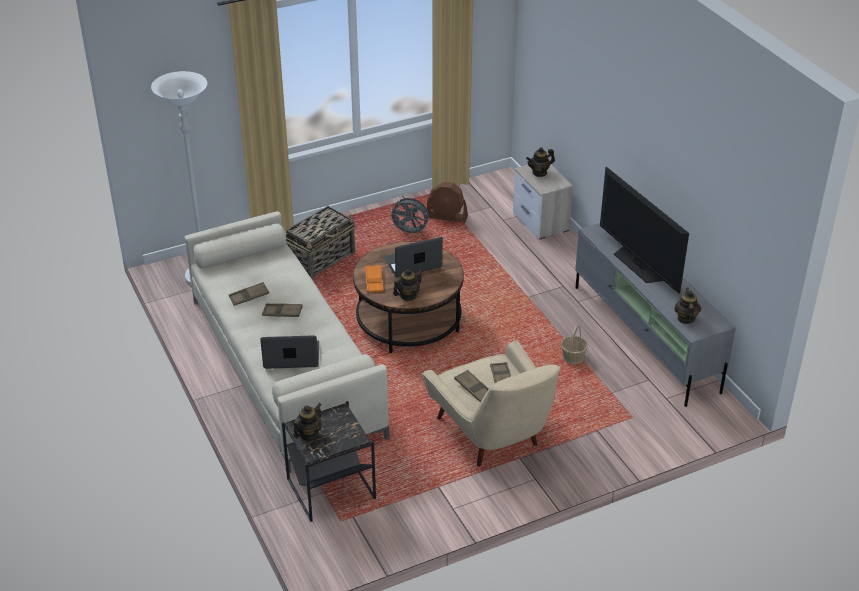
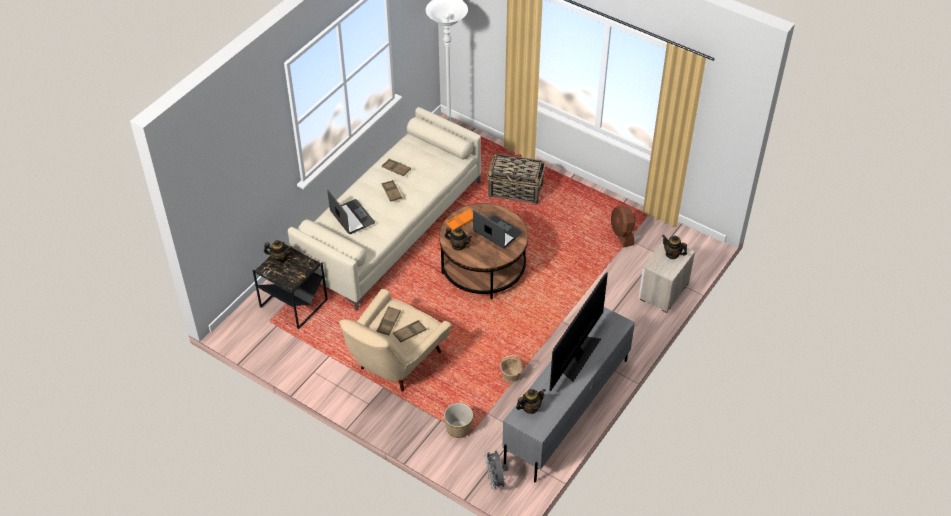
camera: 60 degrees right, 10 degrees up
grey fan [389,198,429,236] -> grey fan moved to [484,449,508,492]
none -> planter [444,403,473,438]

